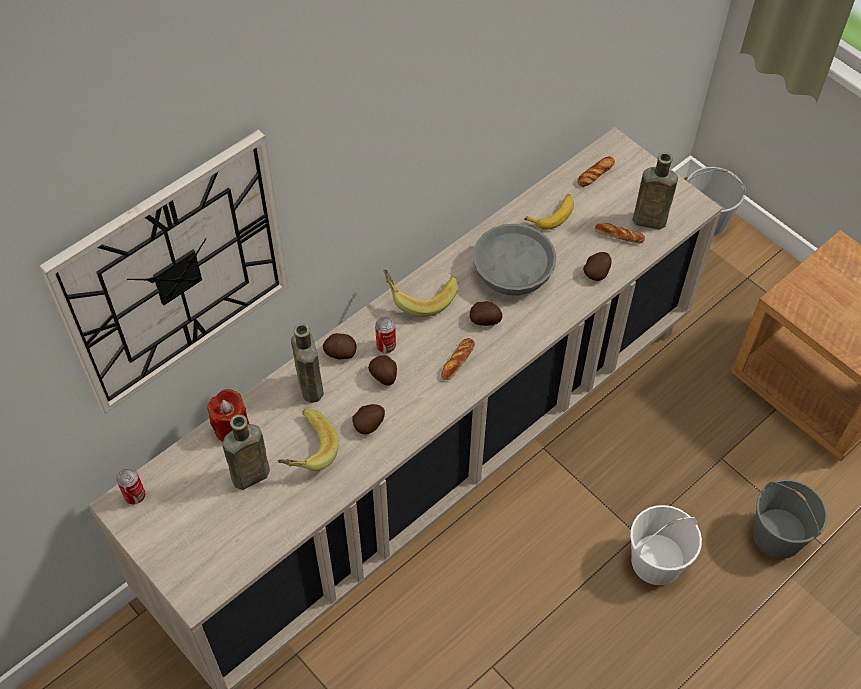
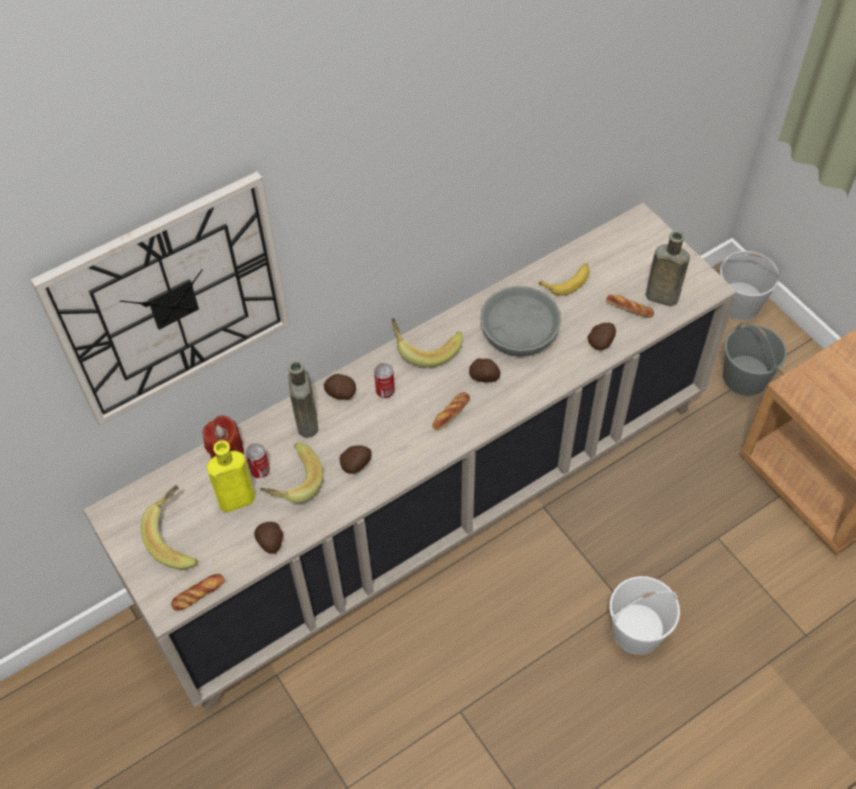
camera: 10 degrees right, 0 degrees up
can [116,468,145,505] -> can moved to [245,443,270,478]
brown bottle [222,415,270,490] -> yellow bottle [207,440,255,512]
potato [368,355,397,386] -> potato moved to [254,522,283,554]
bread [577,156,615,187] -> bread moved to [171,574,225,611]
grey bucket [753,479,828,559] -> grey bucket moved to [723,323,787,396]
none -> banana [141,485,198,570]

